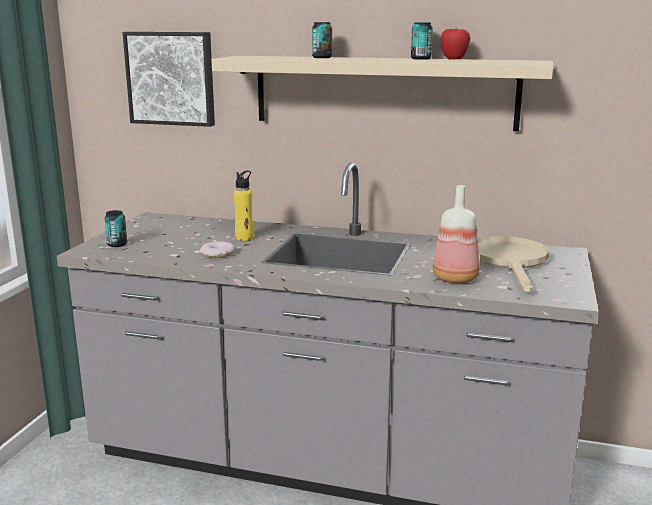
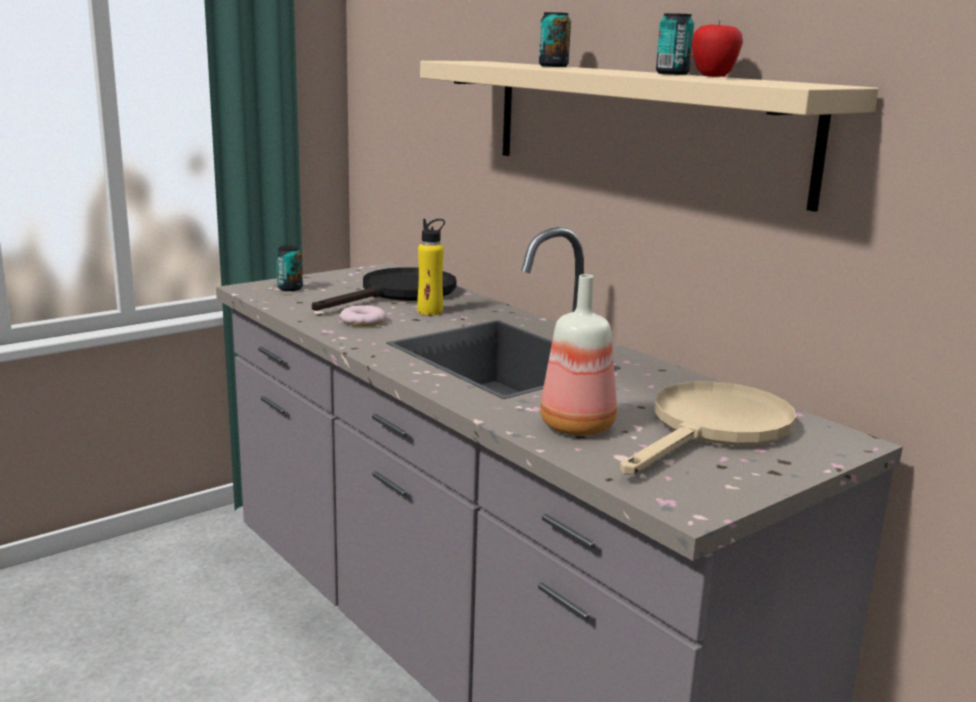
camera: 35 degrees right, 0 degrees up
picture [123,32,215,127] -> none
none -> black frying pan [312,267,456,311]

